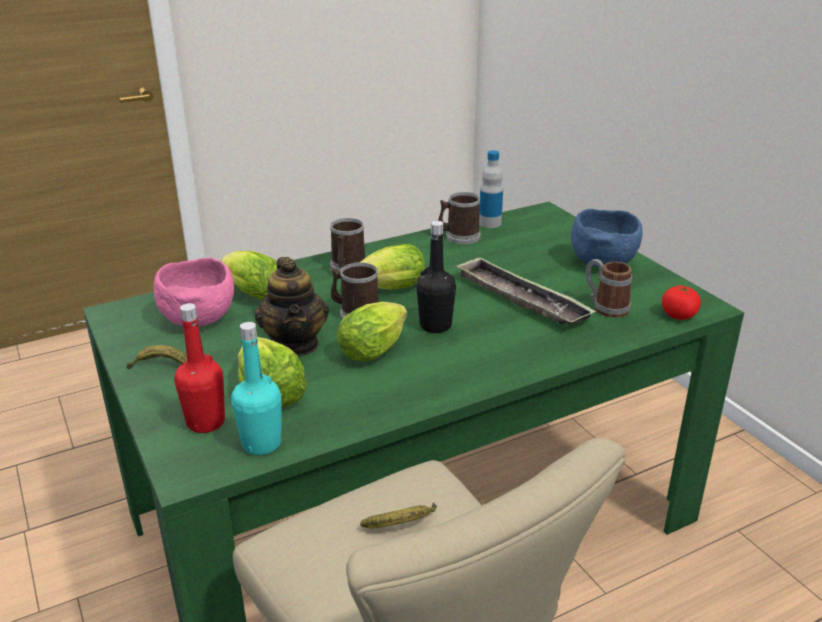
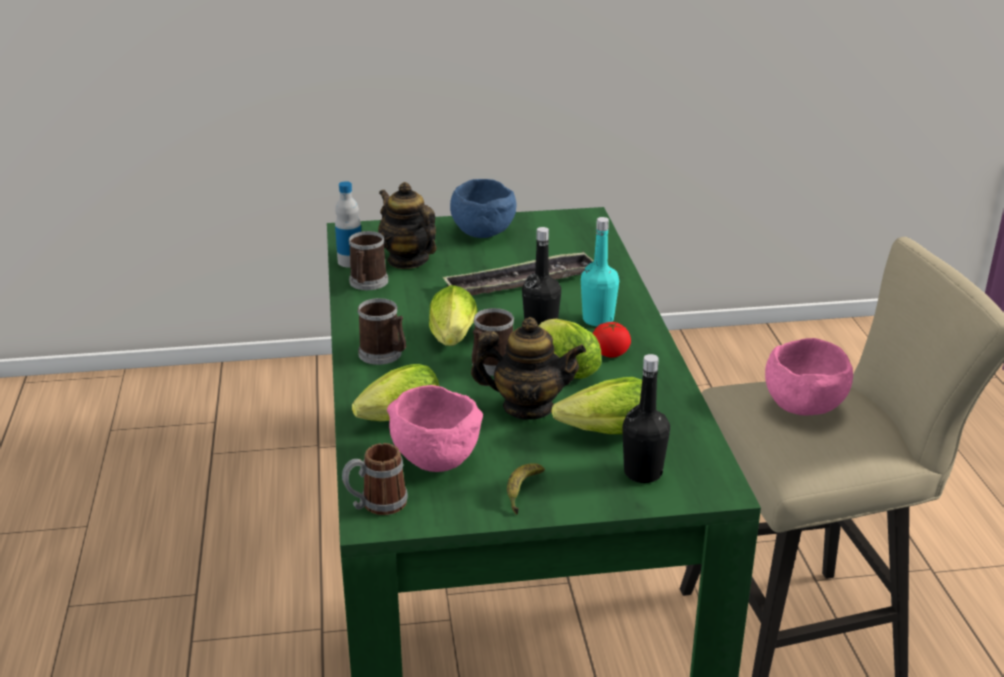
camera: 70 degrees left, 0 degrees up
red bottle [174,303,225,433] -> black bottle [622,354,670,483]
turquoise bottle [231,322,281,455] -> turquoise bottle moved to [581,217,619,326]
banana [360,503,437,528] -> pink bowl [765,338,853,416]
mug [586,259,632,318] -> mug moved to [342,443,408,515]
tomato [662,285,701,320] -> tomato moved to [593,322,631,358]
none -> teapot [378,182,437,269]

